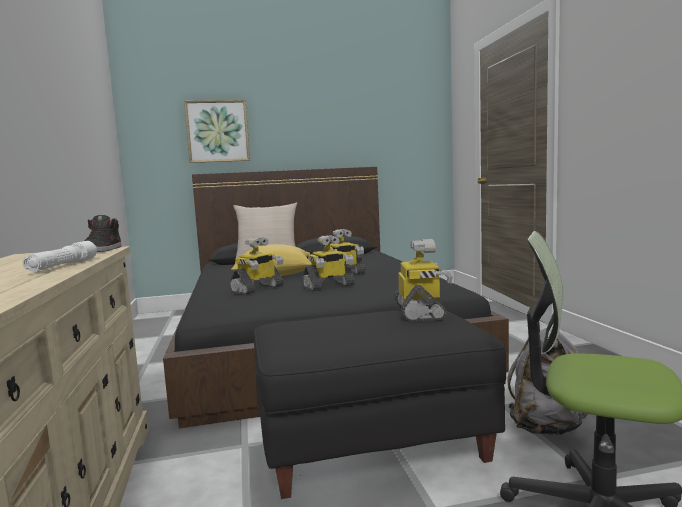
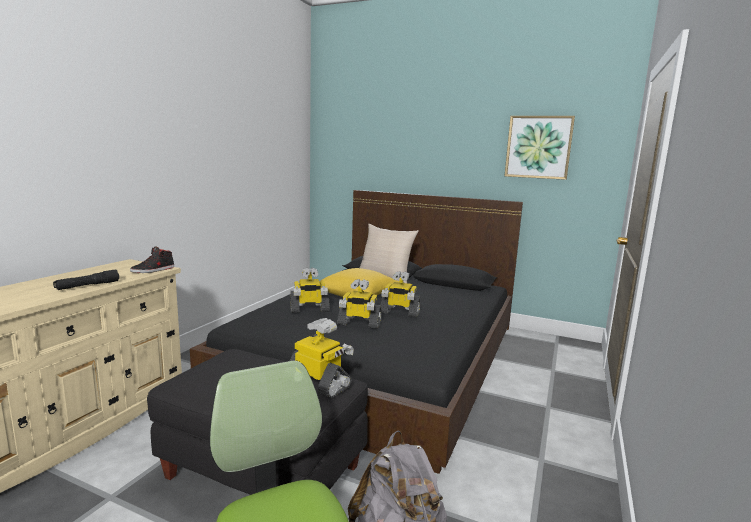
camera: 35 degrees right, 5 degrees up
white flashlight [23,241,97,272] -> black flashlight [53,269,119,290]
picture [184,100,250,163] -> picture moved to [504,116,575,180]
toy robot [394,239,453,321] -> toy robot turned 90 degrees counterclockwise [290,318,354,398]

